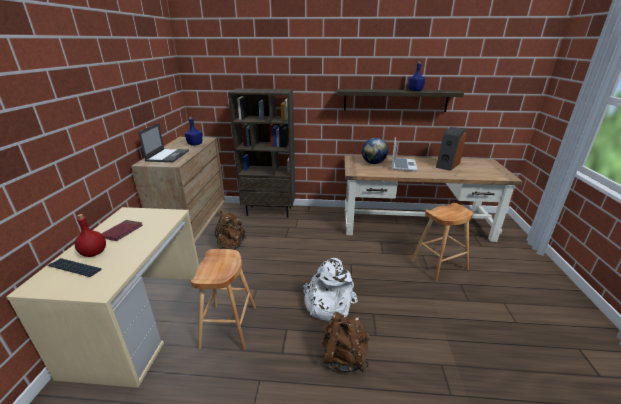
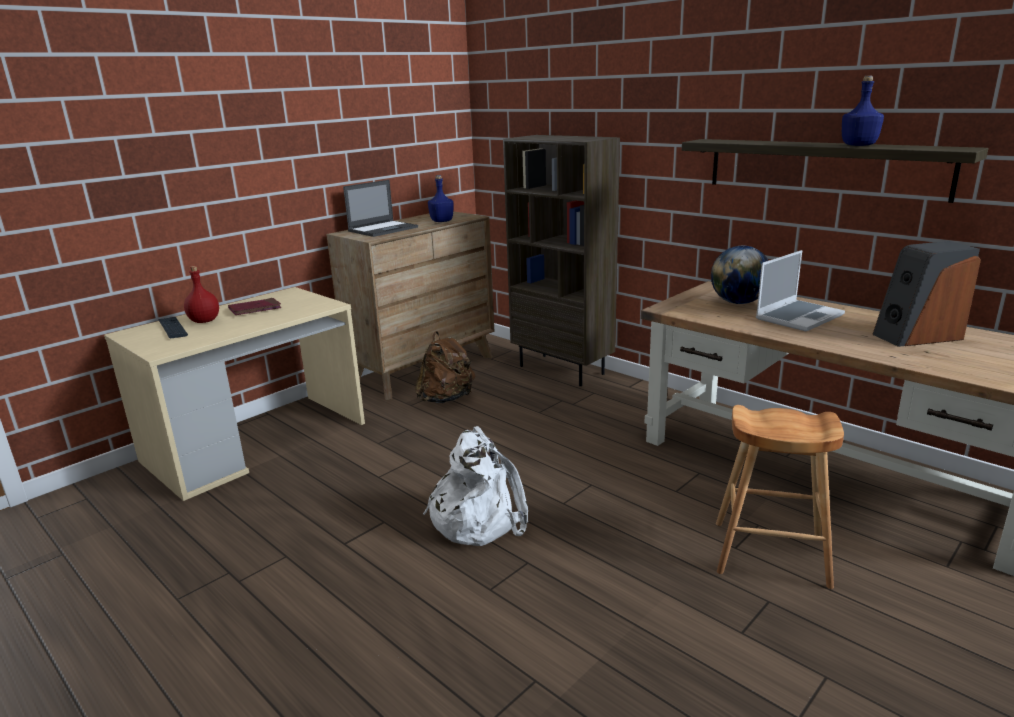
camera: 40 degrees right, 5 degrees down
brown stool [191,249,256,351] -> none
brown backpack [322,312,369,372] -> none

